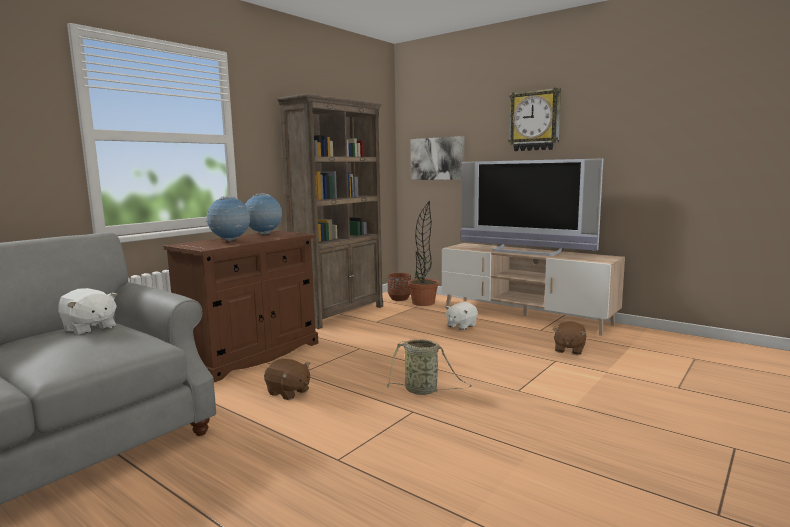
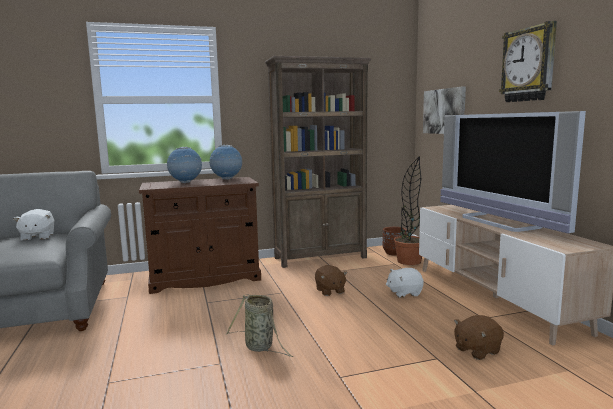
camera: 35 degrees right, 0 degrees up
brown plush toy [264,359,310,400] -> brown plush toy moved to [315,265,347,296]

